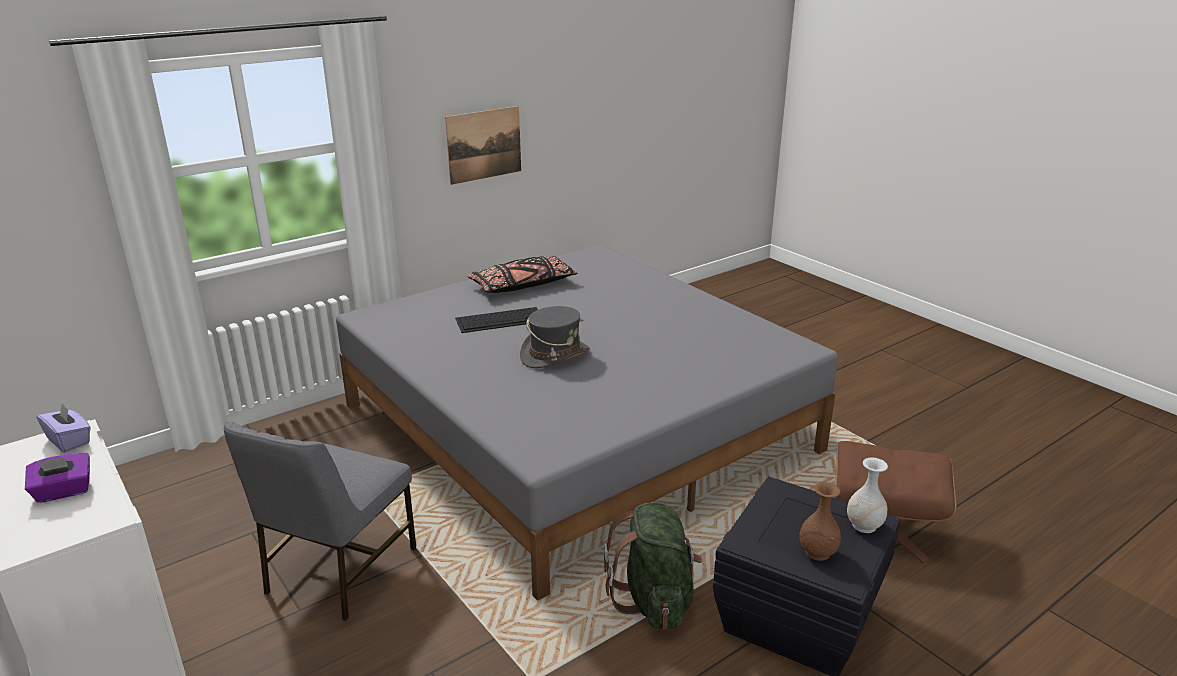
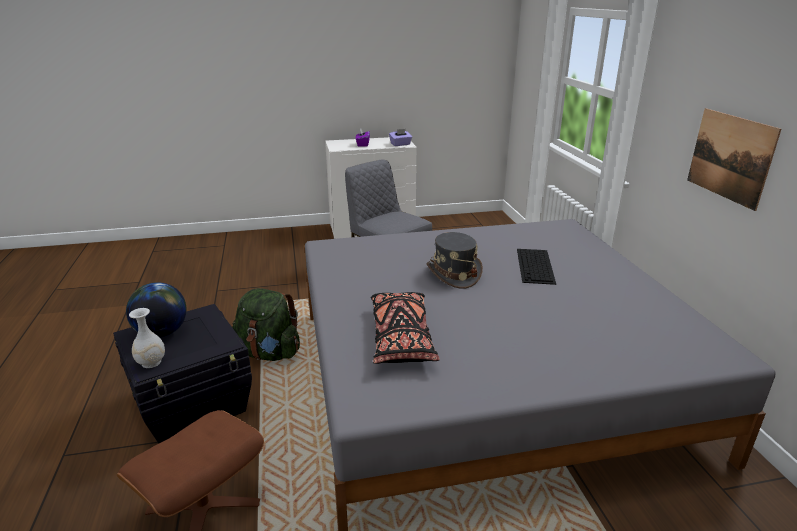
camera: 115 degrees right, 0 degrees up
black pillow [467,256,577,293] -> black pillow moved to [371,292,440,364]
brown vase [799,482,841,561] -> globe [126,282,187,338]

